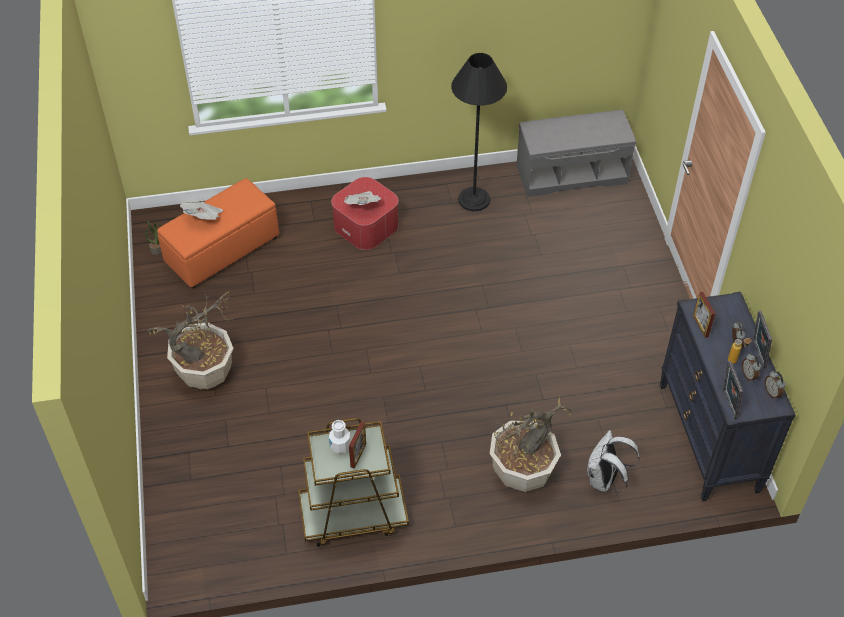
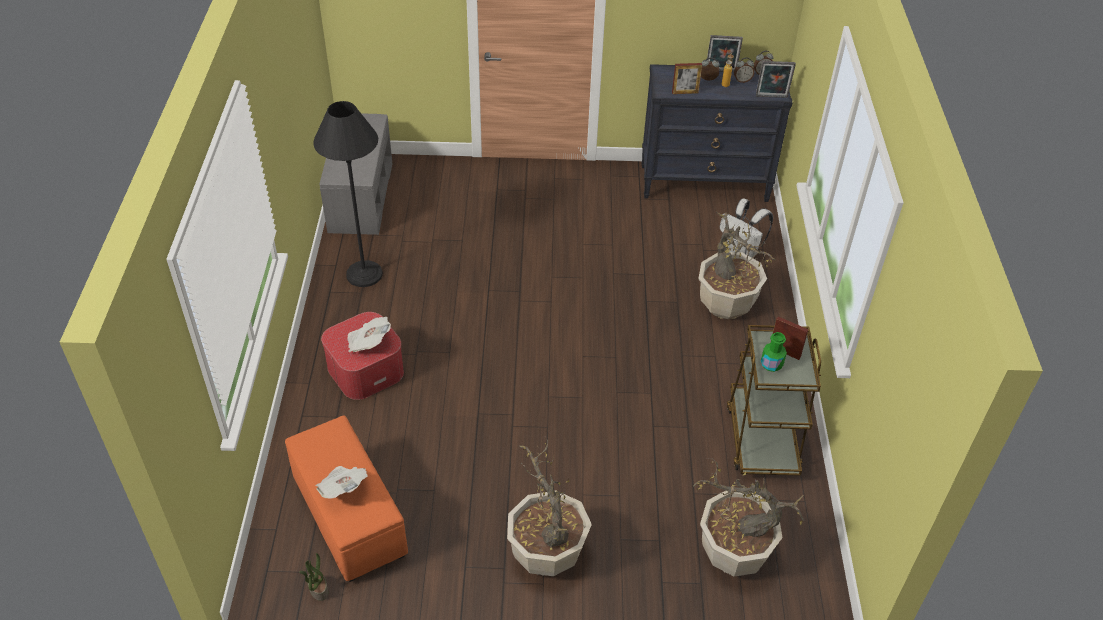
camera: 80 degrees left, 5 degrees down
white bottle [329,420,351,454] -> green bottle [761,332,787,372]
none -> potted plant [693,458,805,577]

